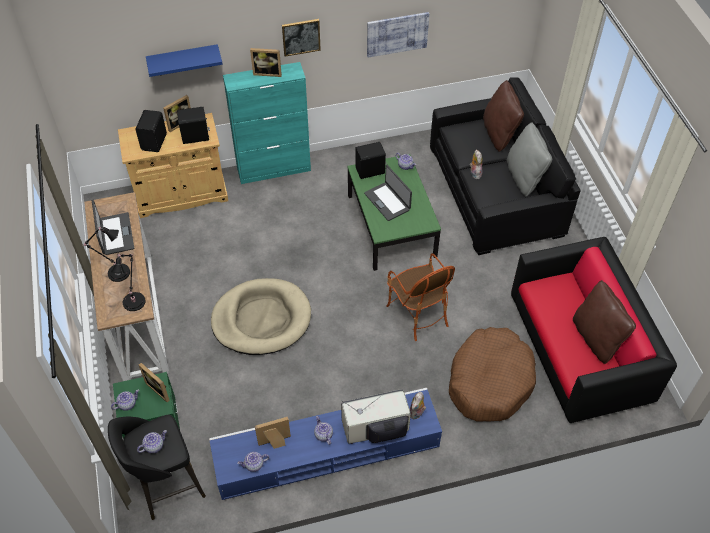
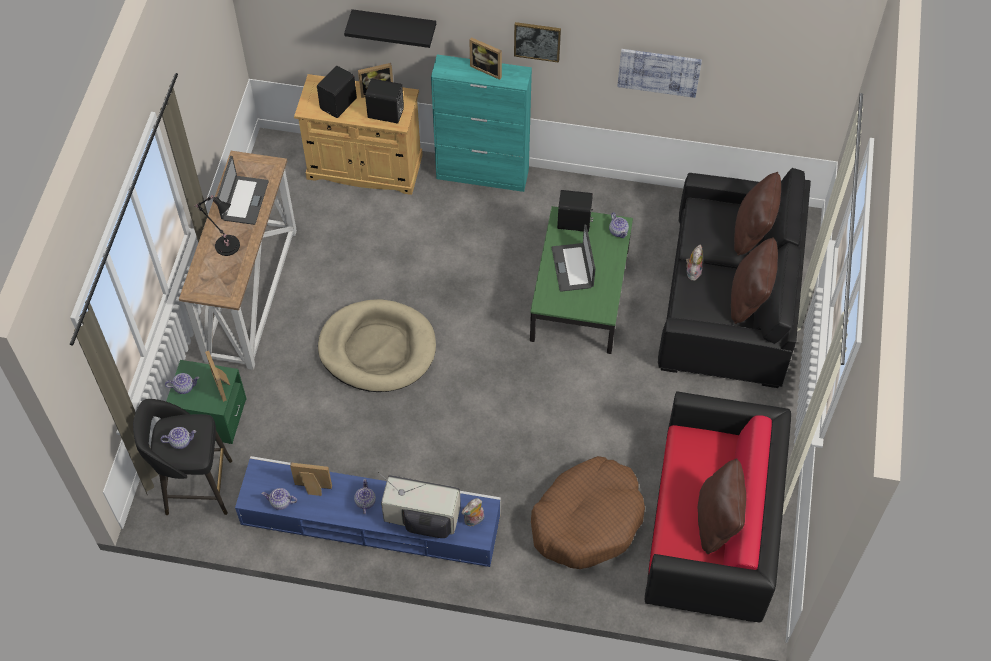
camera: 25 degrees right, 5 degrees up
black table lamp [111,254,146,311] -> none
blue shelf [146,44,223,77] -> black shelf [344,9,436,48]
armchair [386,253,455,341] -> none
grey pillow [507,122,552,197] -> brown pillow [731,237,778,324]

